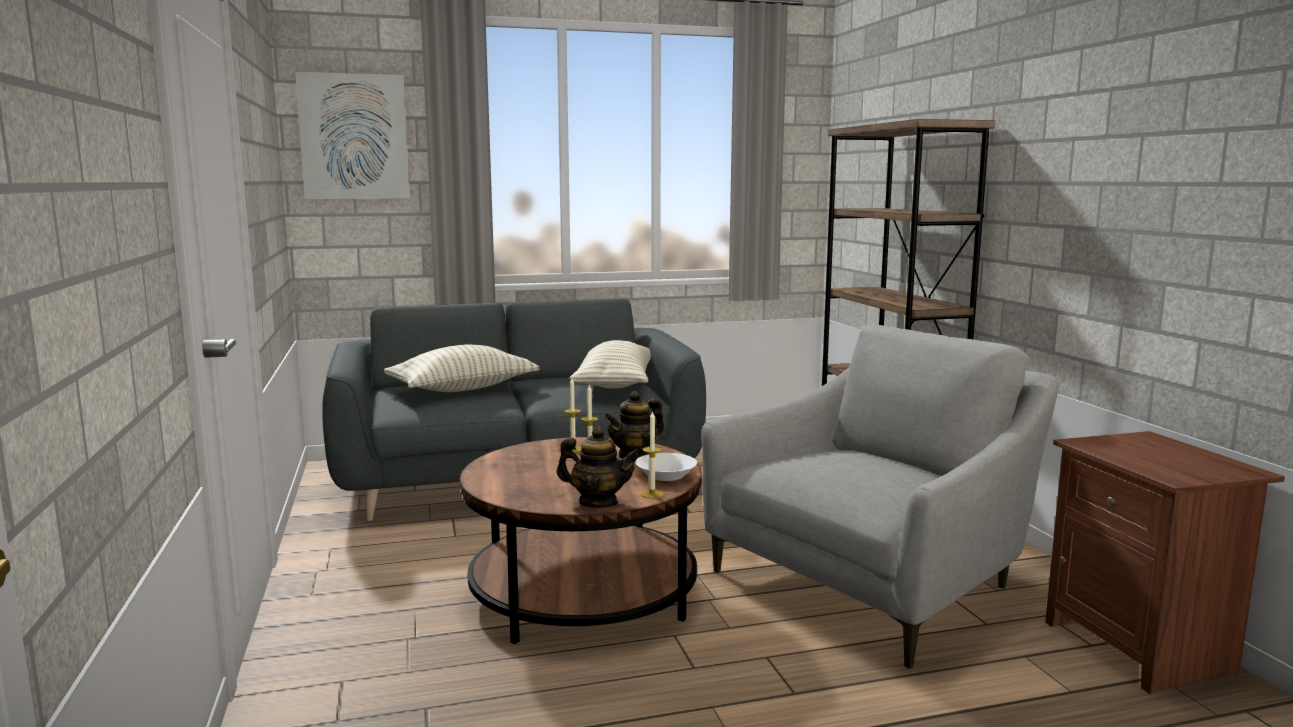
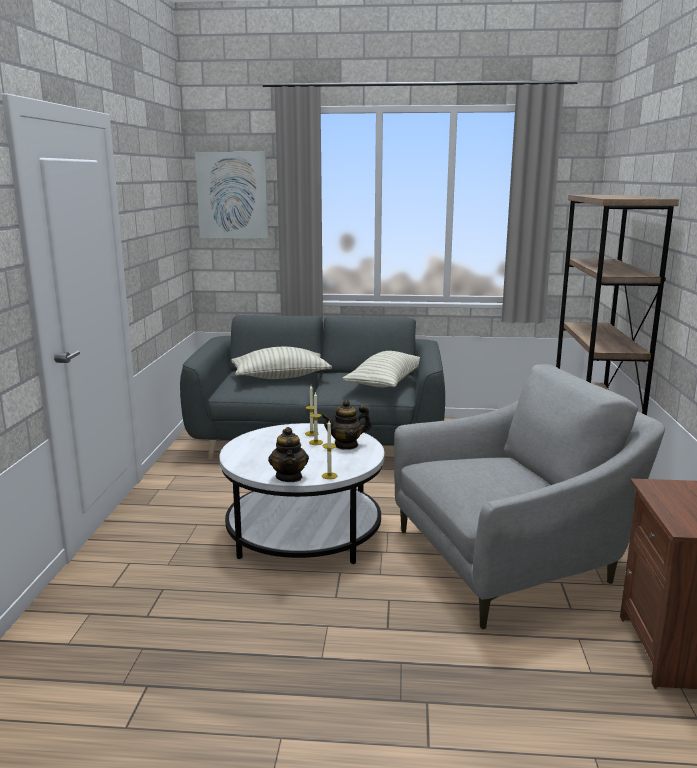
camera: 20 degrees right, 5 degrees up
brown coffee table [460,437,702,644] -> white coffee table [219,423,384,564]
teapot [557,426,639,508] -> teapot turned 45 degrees clockwise [268,427,309,482]
white bowl [635,453,697,481] -> none

